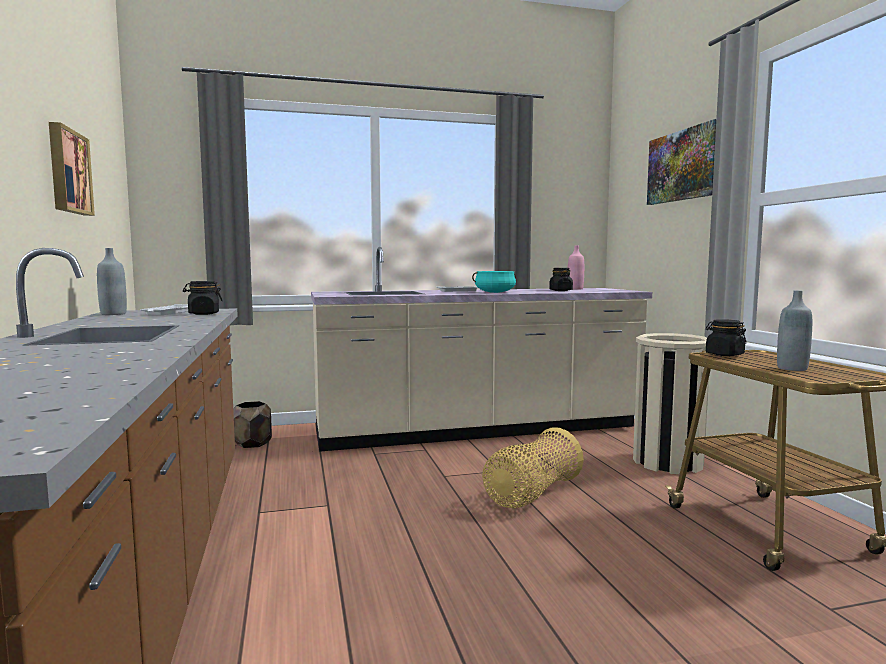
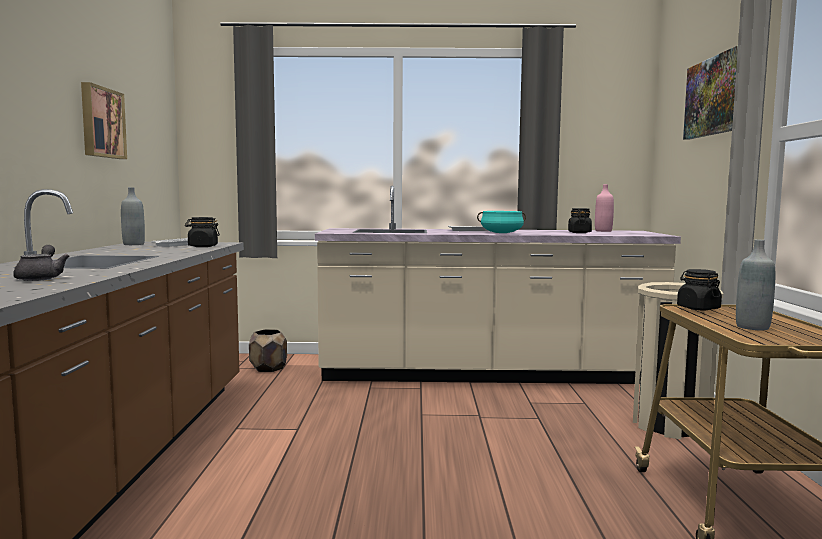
camera: 15 degrees right, 0 degrees up
basket [482,427,584,508] -> none
none -> grey teapot [13,245,70,281]

